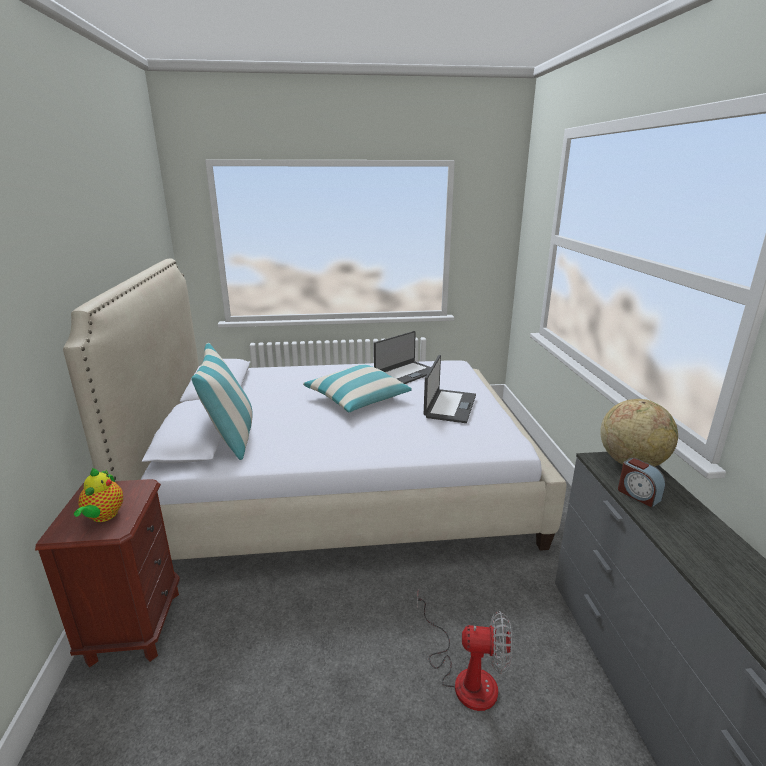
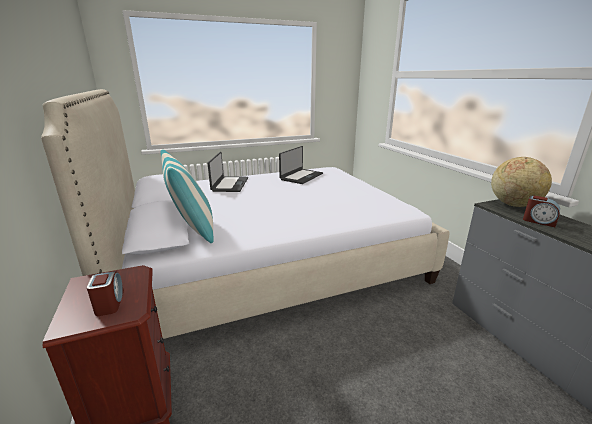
camera: 15 degrees left, 0 degrees up
teapot [73,468,123,522] -> alarm clock [87,271,124,316]
pillow [303,365,412,413] -> none
fan [417,596,512,711] -> none
laptop [424,355,476,423] -> laptop moved to [208,152,248,192]

